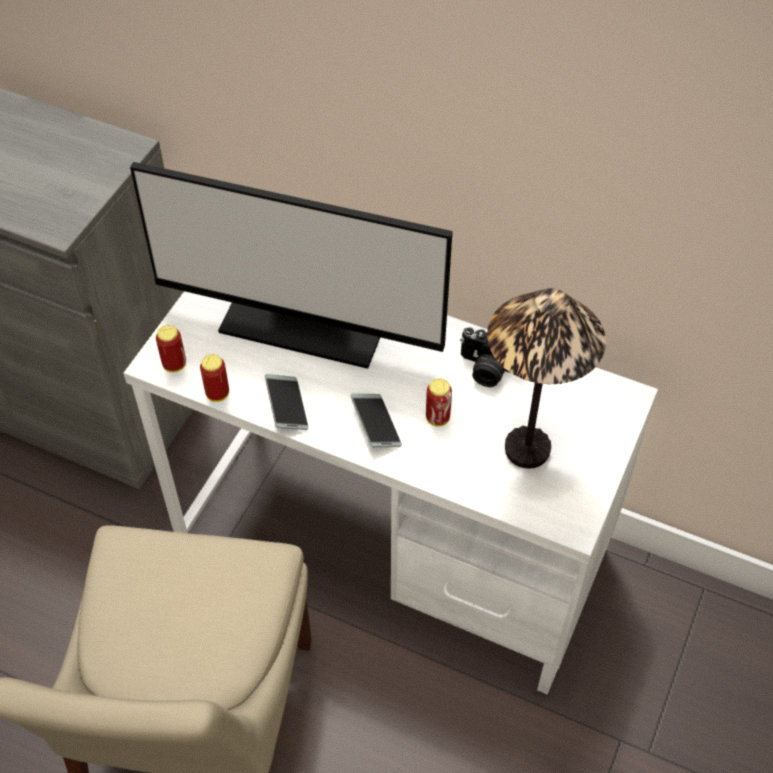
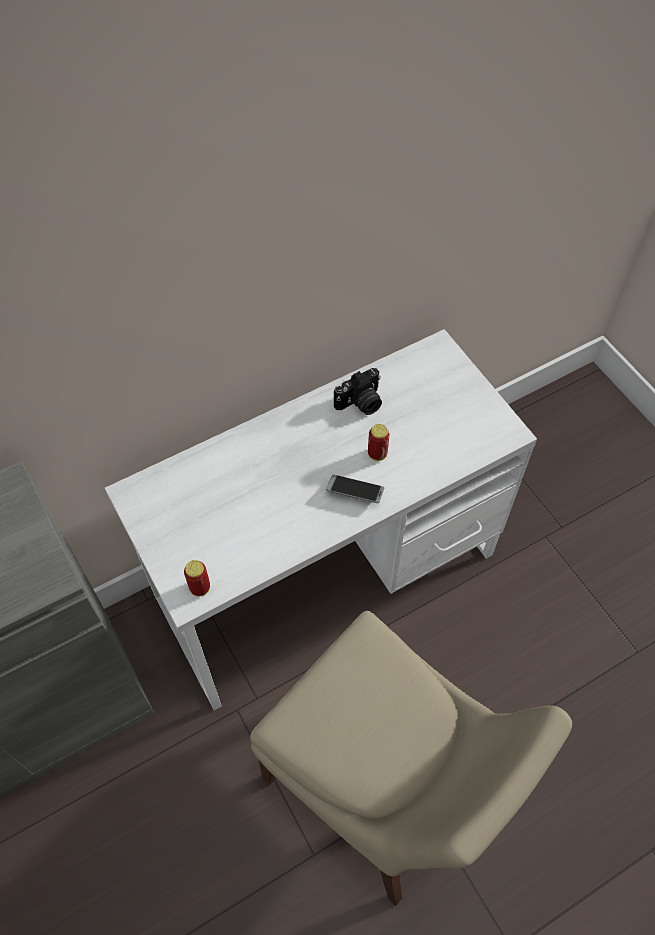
camera: 55 degrees left, 5 degrees up
monitor [130,162,453,369] -> none
can [200,354,229,402] -> none
phone [265,374,309,430] -> none
table lamp [487,288,606,469] -> none

